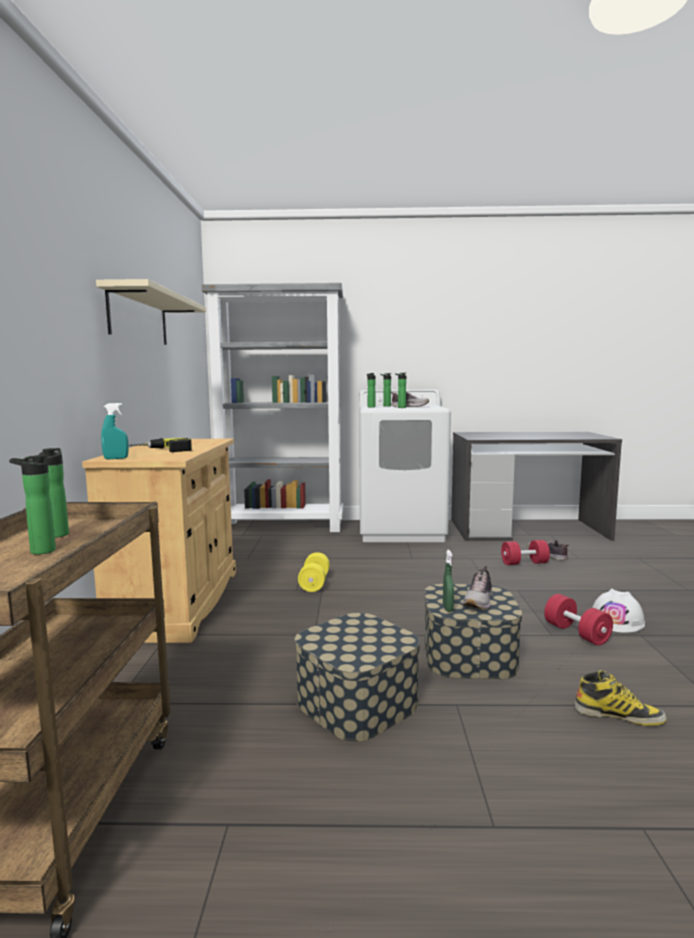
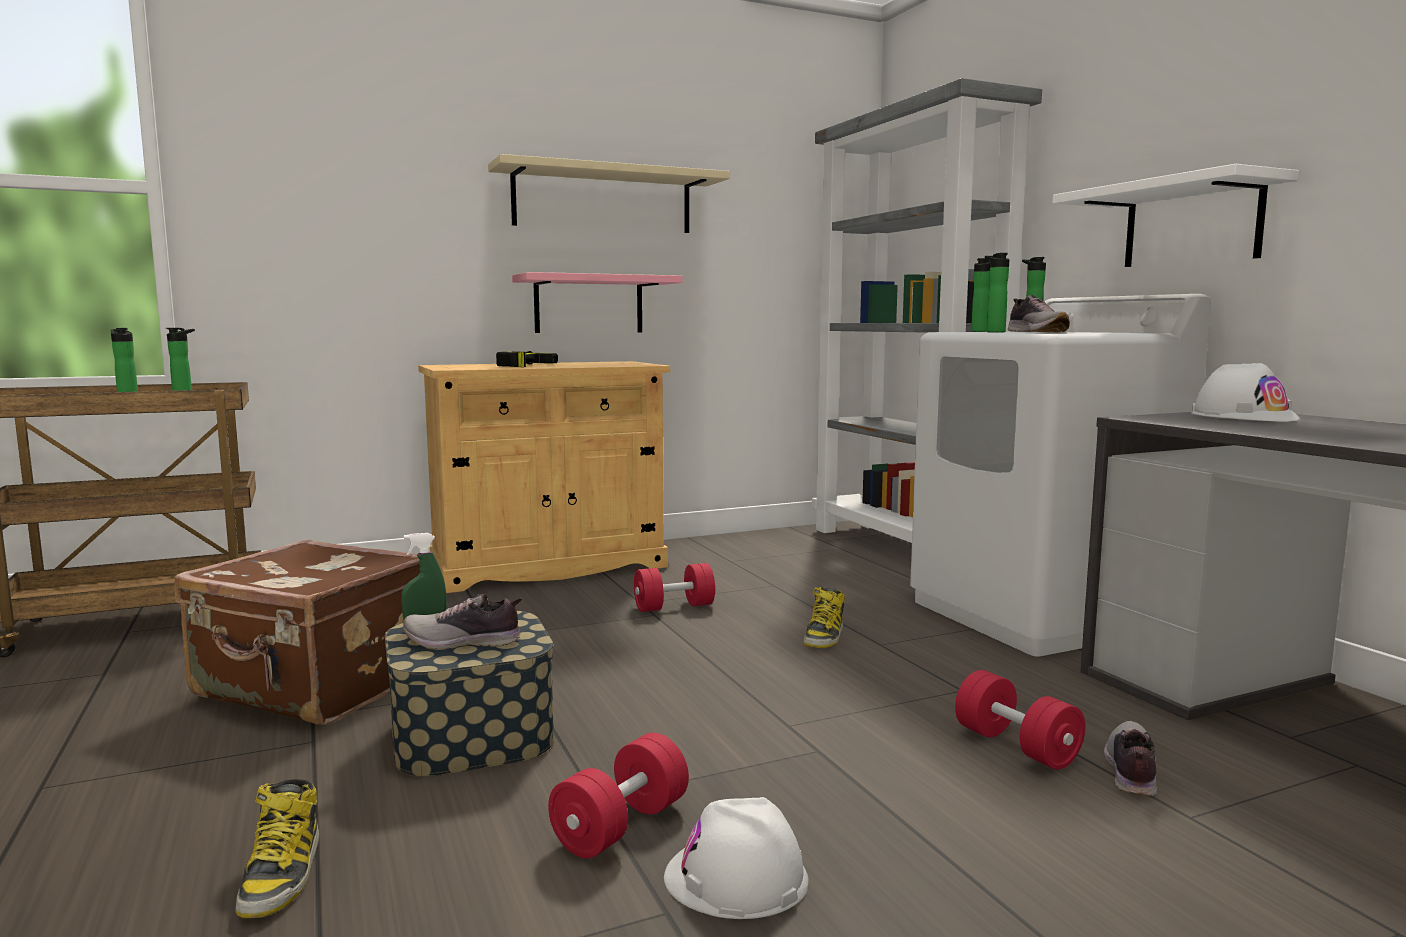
camera: 65 degrees right, 0 degrees up
turquoise spray bottle [101,403,128,459] -> none
storage box [294,613,420,742] -> brown suitcase [174,539,420,725]
yellow dumbbell [298,552,330,592] -> red dumbbell [634,563,715,612]
none -> pink shelf [512,272,683,333]
none -> boot [803,587,845,648]
none -> white shelf [1052,164,1299,267]
none -> white hard hat [1191,363,1300,422]

